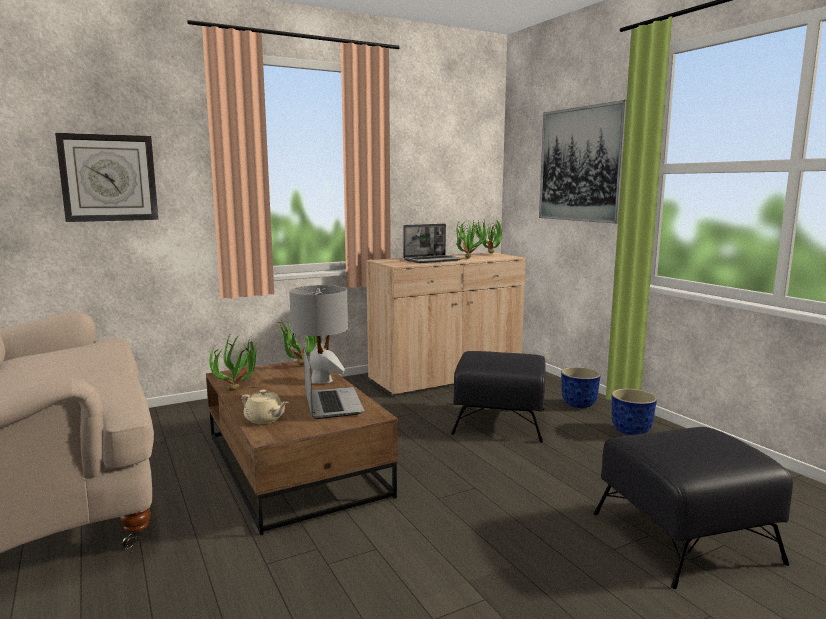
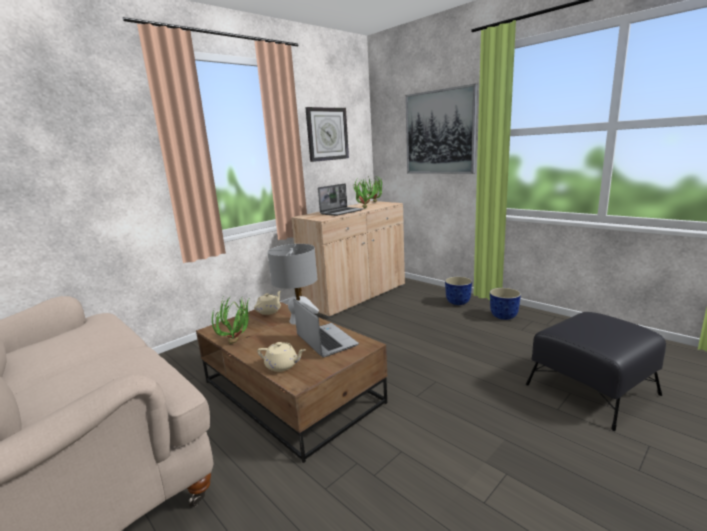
camera: 15 degrees left, 5 degrees up
wall clock [55,133,158,222] -> wall clock moved to [305,107,349,162]
potted plant [276,320,317,366] -> beige teapot [254,291,281,315]
black ottoman [451,351,546,443] -> none

